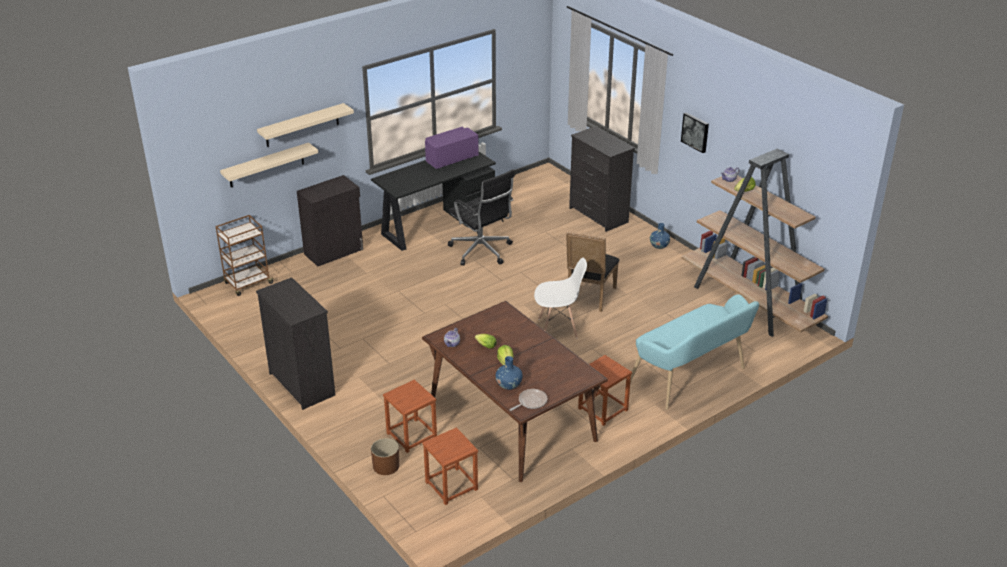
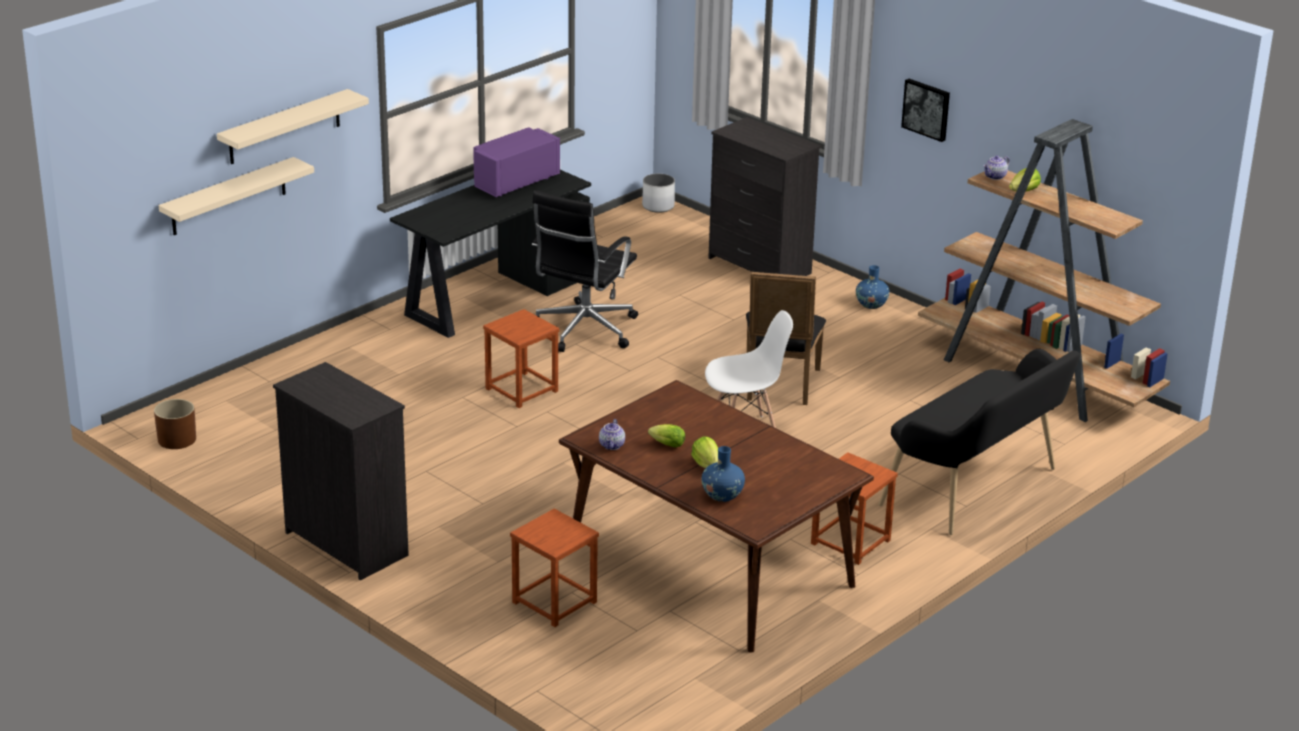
camera: 10 degrees left, 5 degrees down
brown cart [215,215,275,296] -> none
black cabinet [297,175,363,266] -> none
brown planter [371,438,399,475] -> brown planter moved to [154,399,196,449]
brown stool [422,427,478,505] -> brown stool moved to [483,309,559,408]
black office chair [448,169,515,265] -> black office chair turned 75 degrees clockwise [532,190,638,352]
frying pan [510,389,547,411] -> none
turquoise bench [630,294,759,410] -> black bench [879,349,1080,535]
none -> white planter [642,174,675,213]

